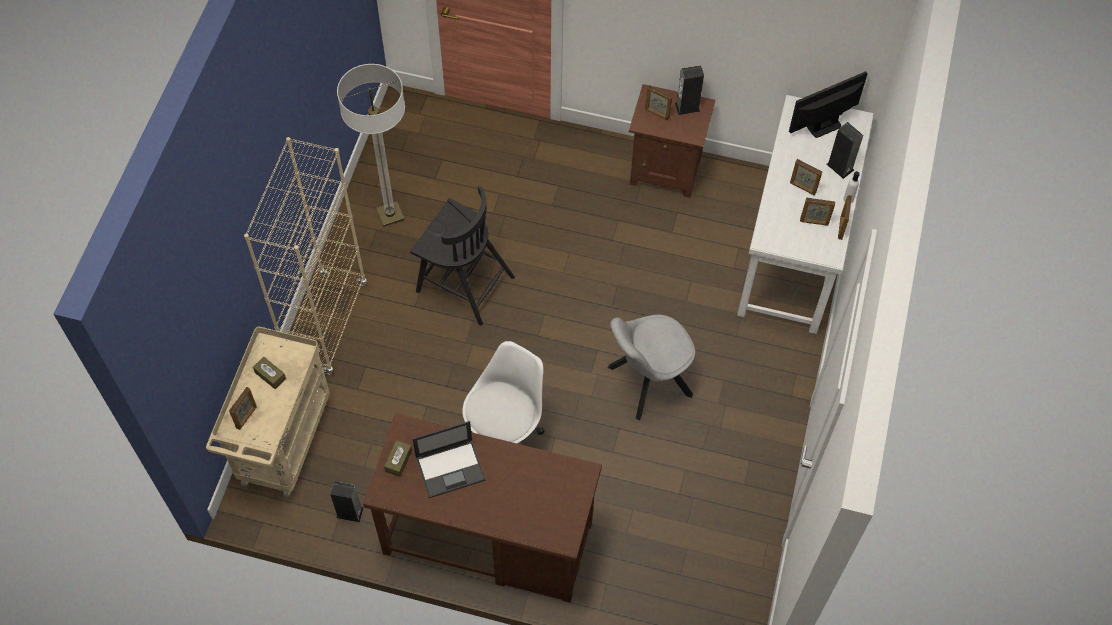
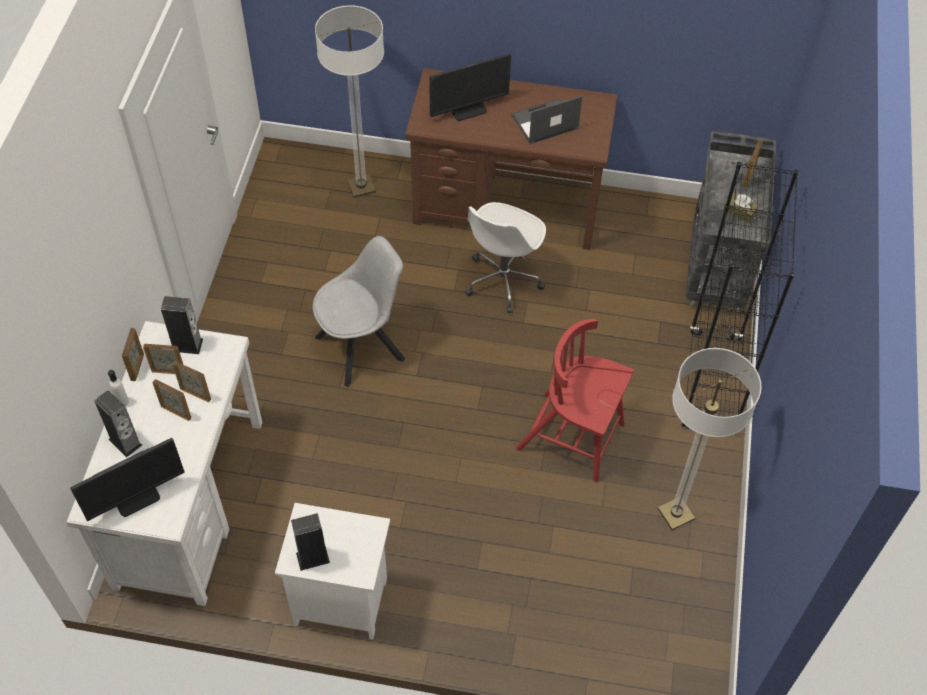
camera: 175 degrees right, 5 degrees down
beige cart [206,327,330,497] -> black cart [686,131,776,313]
beige bookcase [244,137,367,375] -> black bookcase [681,162,799,429]
speaker [330,481,364,523] -> speaker moved to [161,296,203,354]
brown tissue box [384,440,412,477] -> none
black chair [410,186,515,325] -> red chair [516,319,634,482]
brown nightstand [629,84,715,198] -> white nightstand [275,503,390,639]
picture frame [645,85,673,120] -> picture frame moved to [173,362,211,402]
none -> floor lamp [315,5,384,198]
none -> monitor [429,53,511,121]

